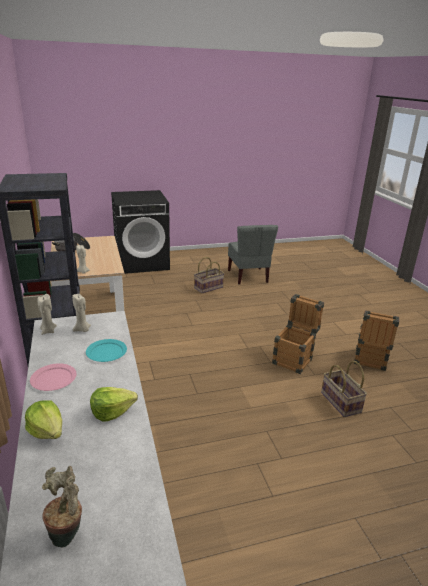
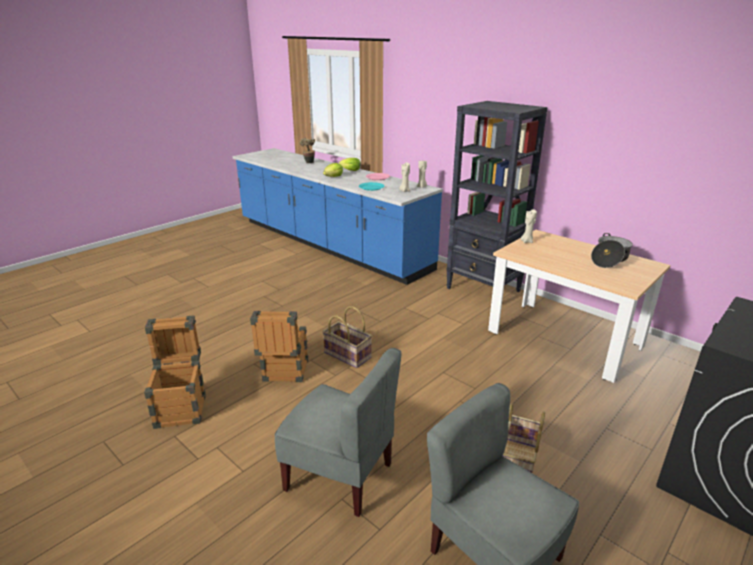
camera: 150 degrees right, 0 degrees up
basket [321,361,367,417] -> basket moved to [322,306,372,368]
none -> grey chair [275,348,402,517]

